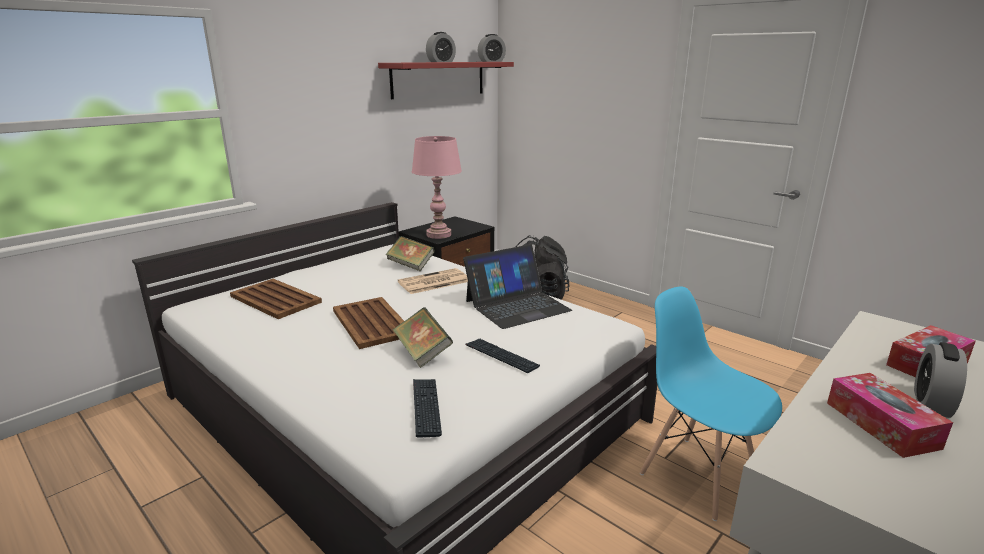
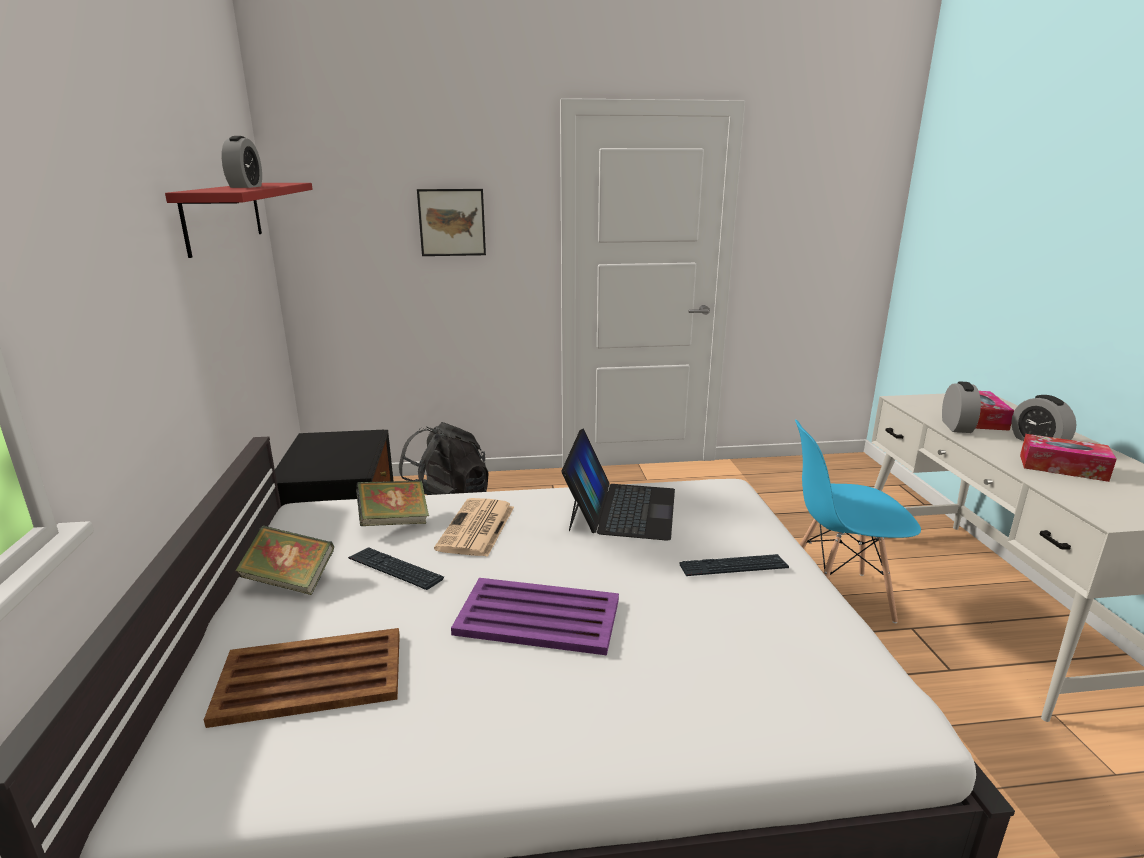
camera: 50 degrees left, 0 degrees up
brown tray [333,297,404,349] -> purple tray [451,578,619,655]
book [393,307,453,368] -> book moved to [235,526,334,595]
pink table lamp [412,136,462,239] -> none
keyboard [413,379,442,438] -> keyboard moved to [348,548,444,590]
alarm clock [478,34,506,62] -> alarm clock moved to [942,382,981,433]
none -> picture [417,189,486,256]

